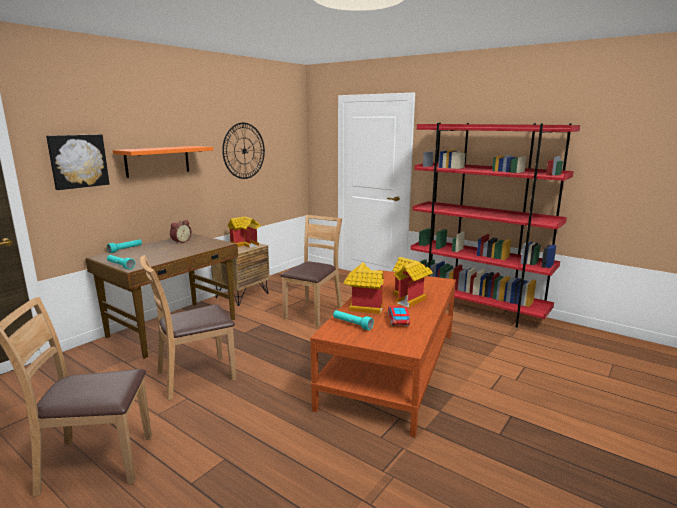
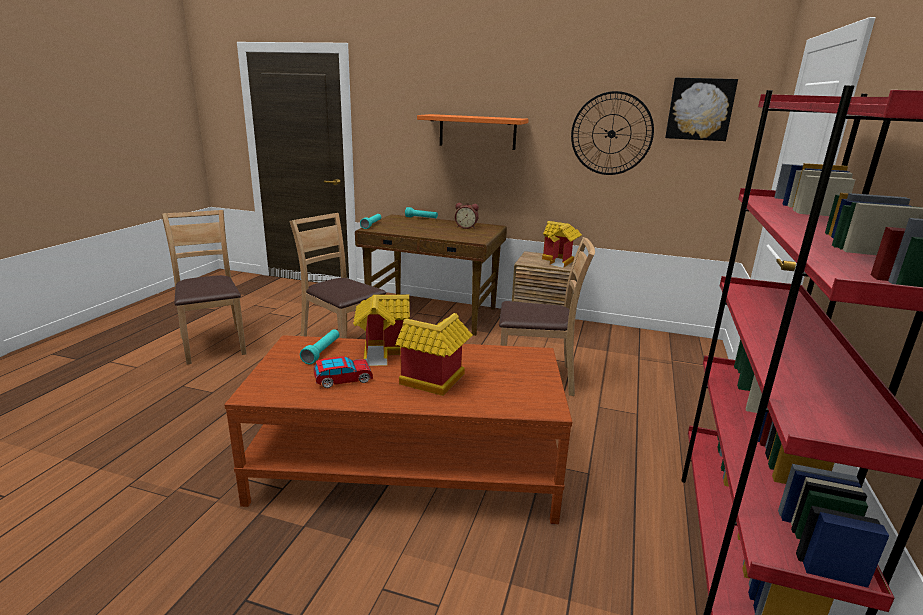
camera: 70 degrees right, 5 degrees up
picture [46,134,109,190] -> picture moved to [665,78,738,141]

